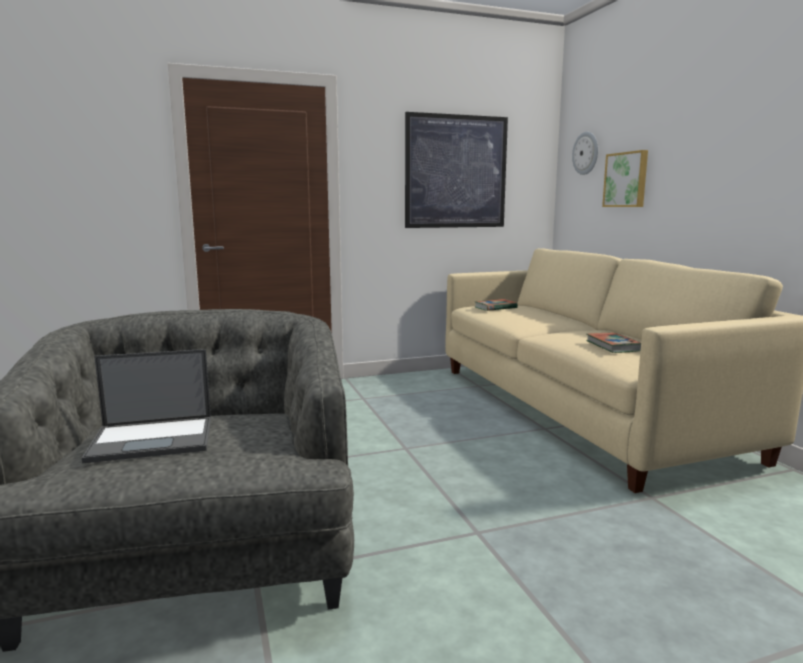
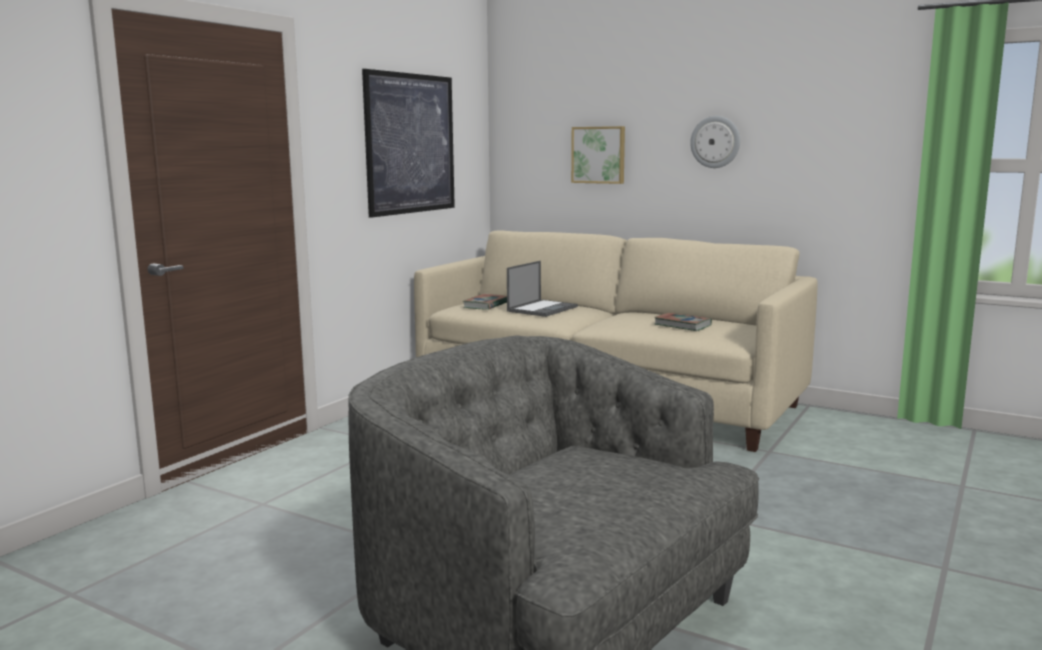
camera: 40 degrees left, 0 degrees up
laptop [82,349,211,463] -> laptop moved to [507,261,578,317]
wall clock [572,132,598,175] -> wall clock moved to [690,116,740,168]

